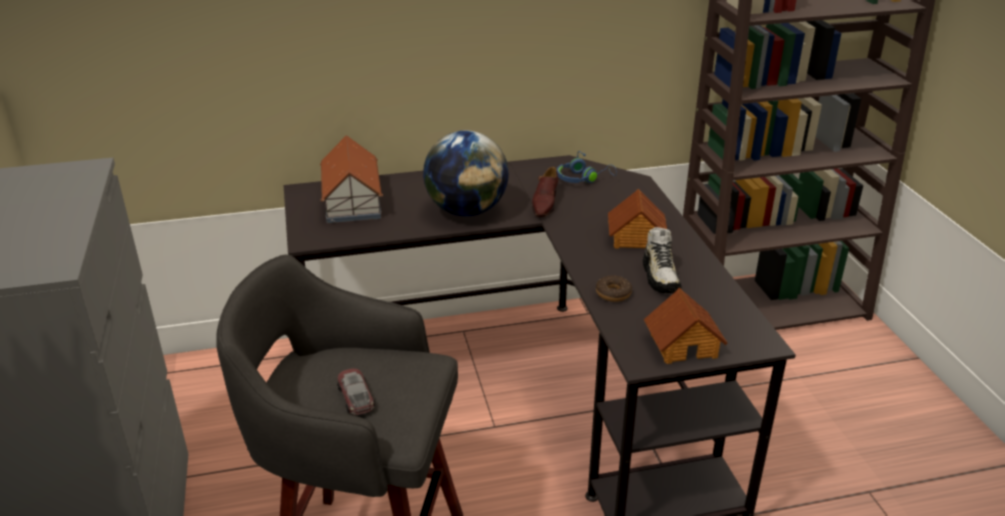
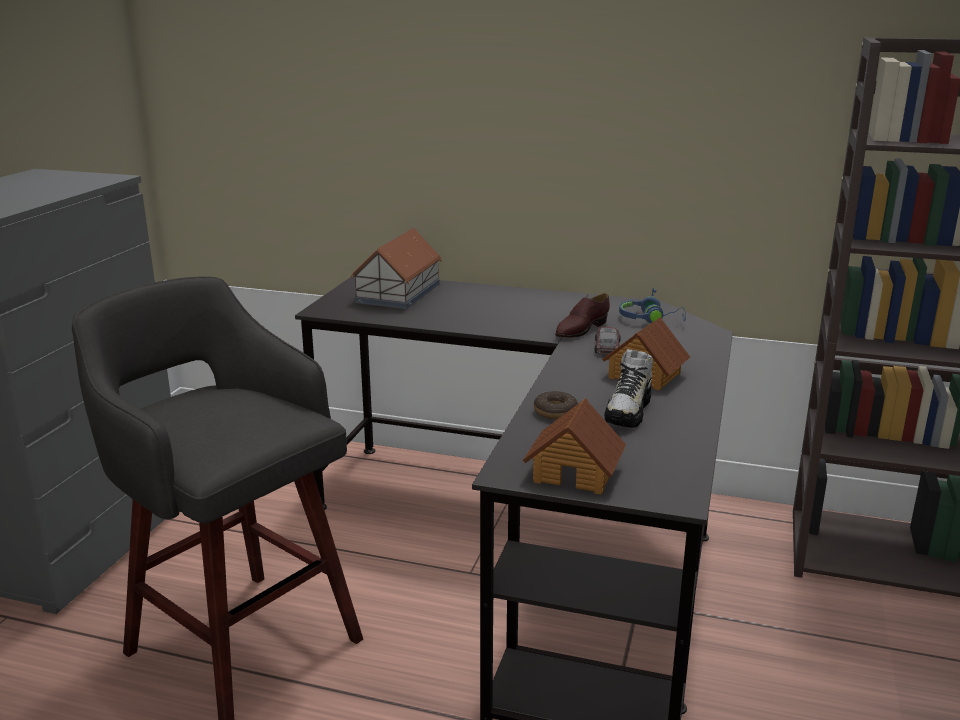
camera: 30 degrees right, 10 degrees down
toy car [337,369,375,415] -> toy car moved to [595,327,621,354]
globe [423,130,509,216] -> none

